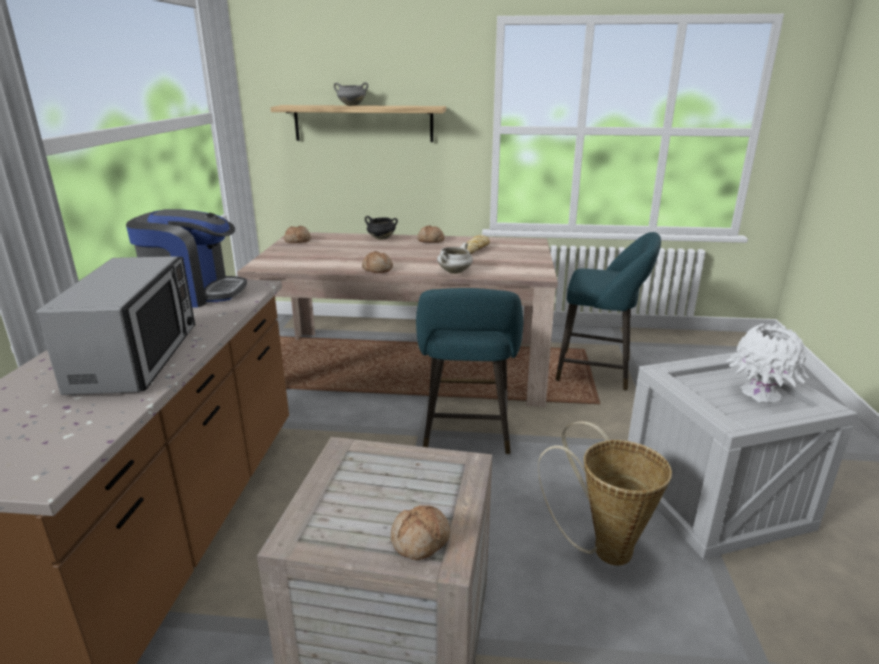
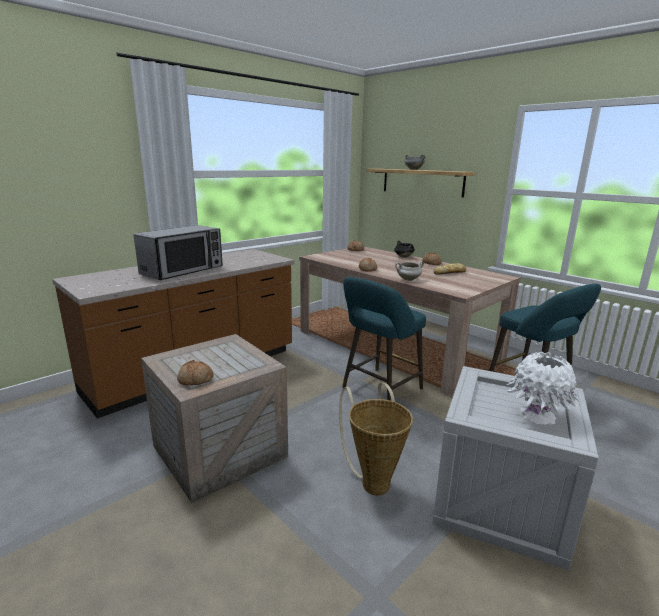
camera: 40 degrees right, 5 degrees down
coffee machine [126,209,247,307] -> none

